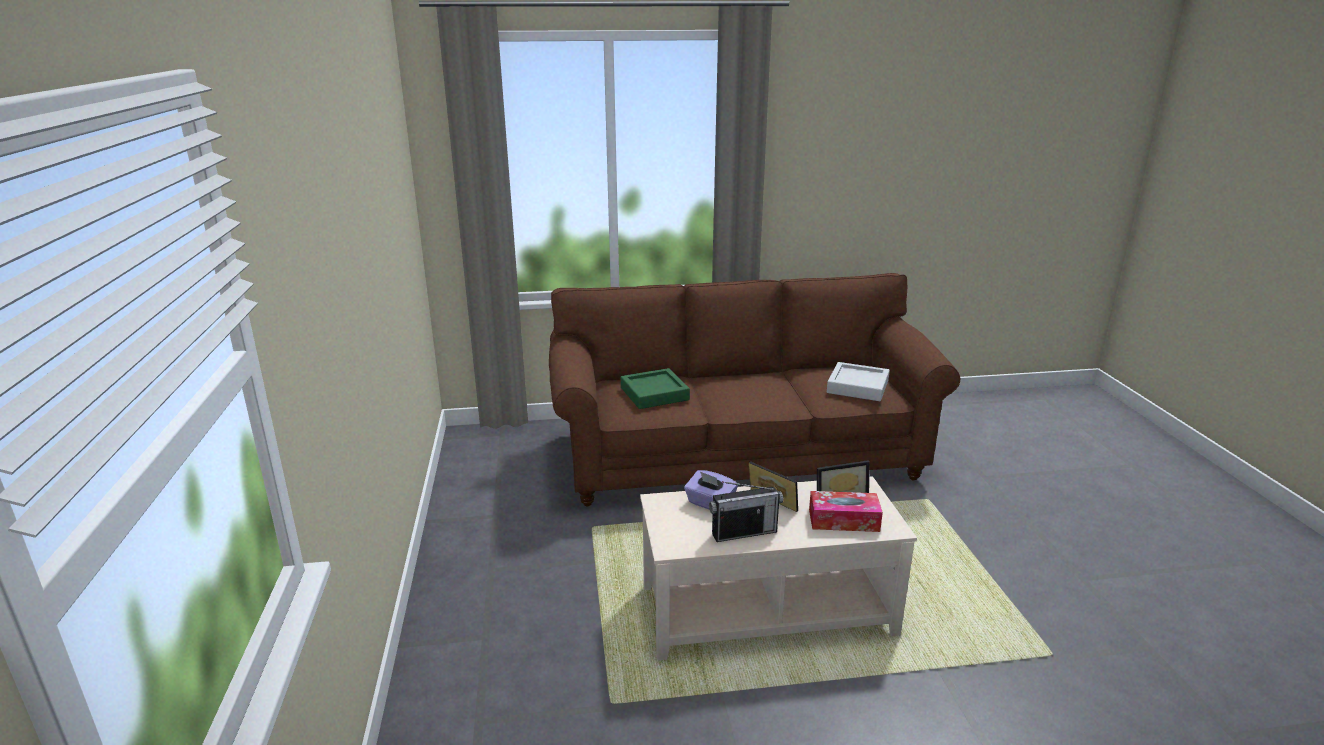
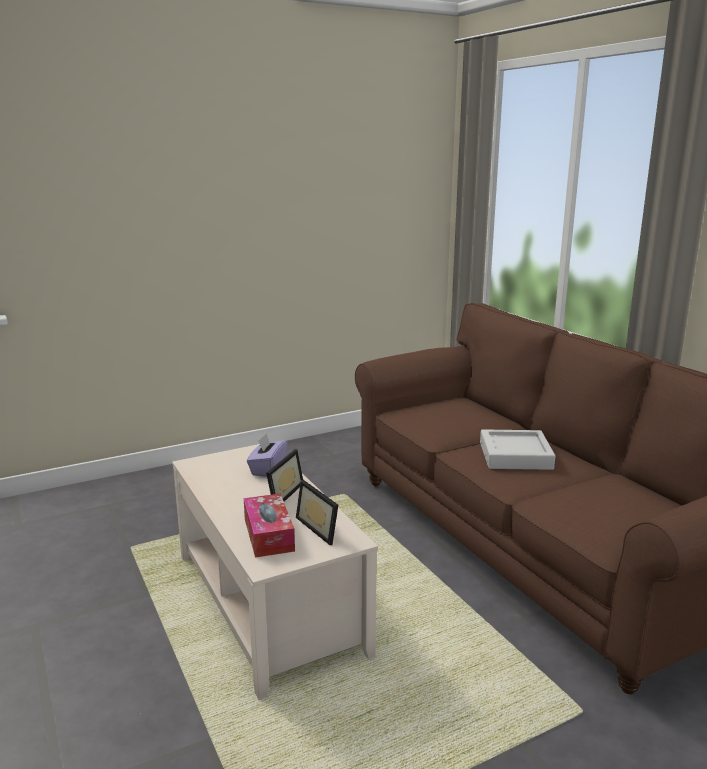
camera: 70 degrees right, 5 degrees down
green tray [621,368,690,409] -> none
radio [709,481,783,542] -> none
grey tray [827,362,890,401] -> grey tray moved to [480,429,555,470]

